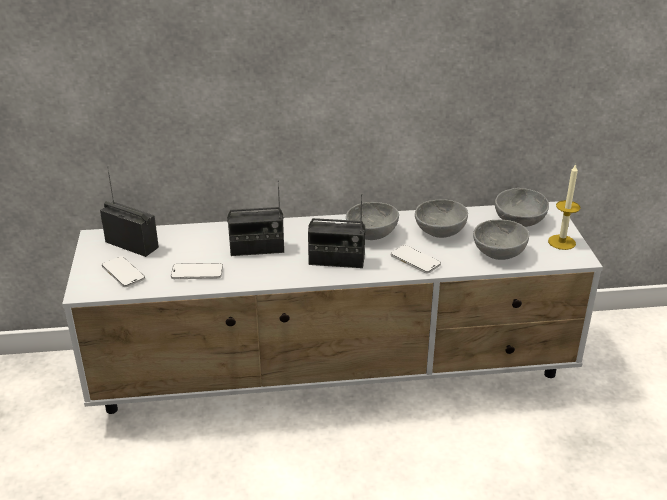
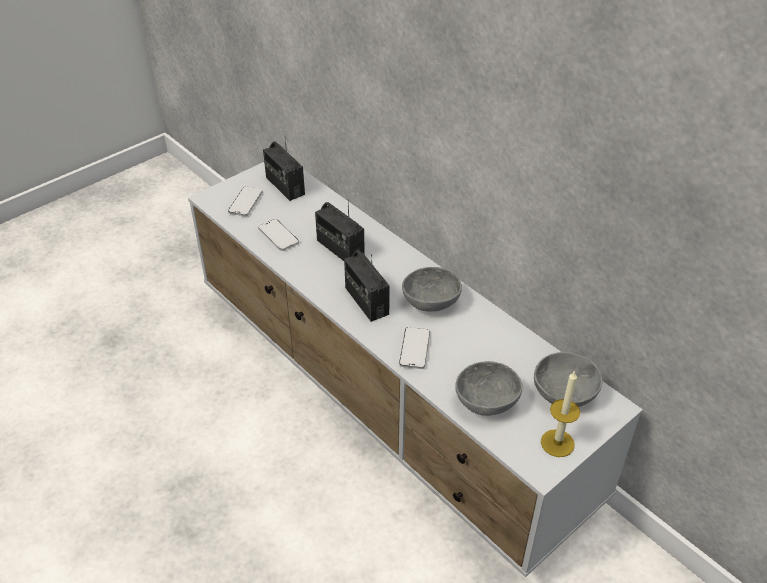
camera: 55 degrees right, 10 degrees up
radio [100,166,159,257] -> radio turned 150 degrees clockwise [263,137,305,201]
grey bowl [415,199,468,238] -> none

